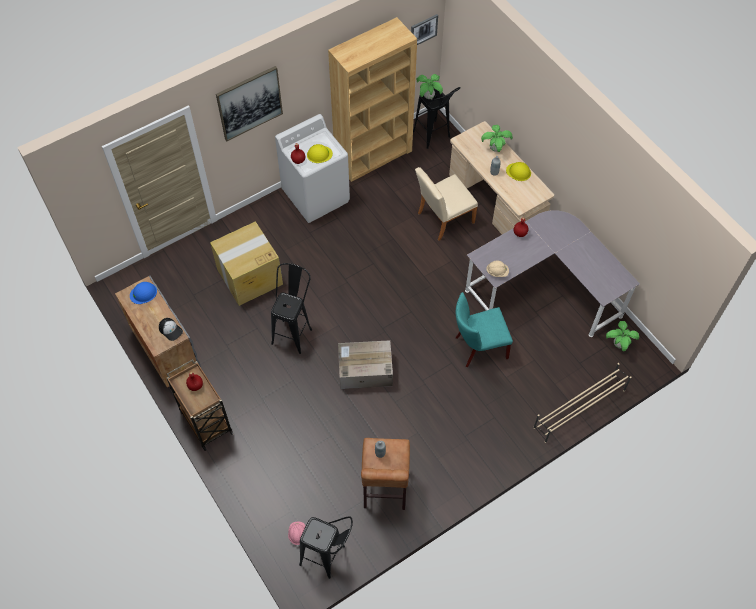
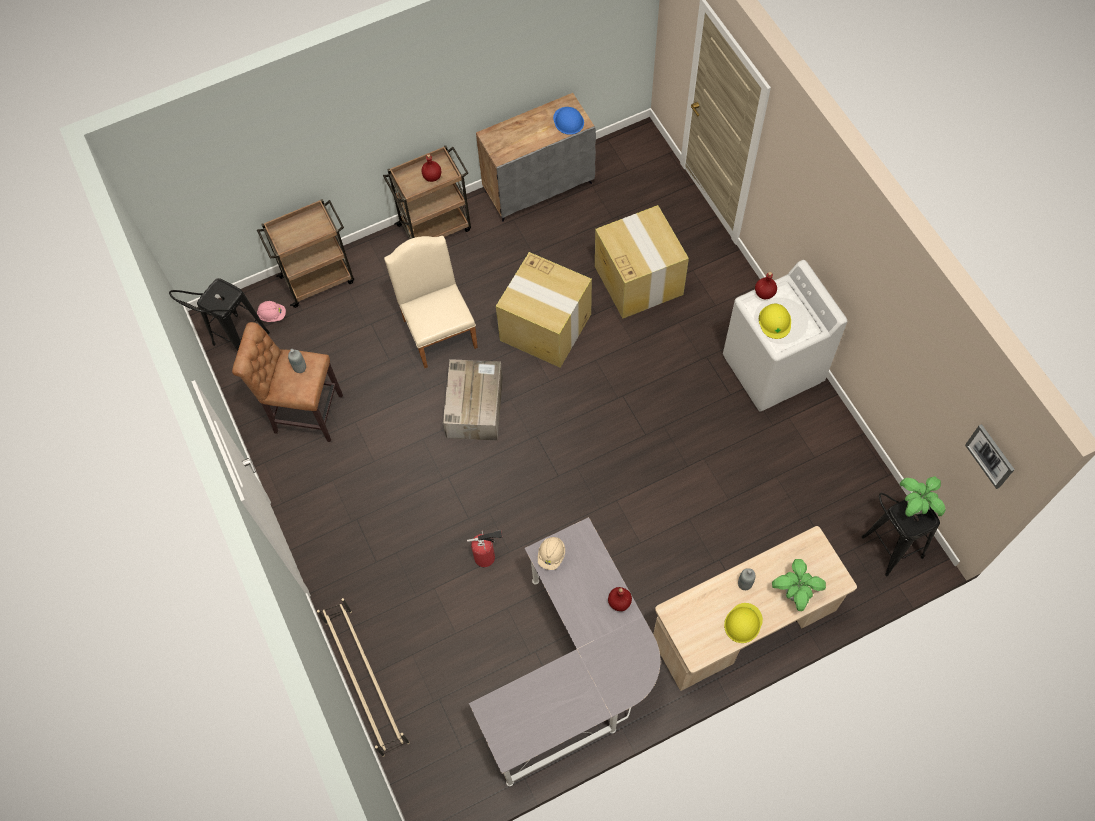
camera: 100 degrees right, 5 degrees up
cap [159,318,183,341] -> none
picture [216,66,283,141] -> none
black stool [271,263,312,354] -> cardboard box [496,252,592,368]
brown bookcase [328,17,417,182] -> none
beige chair [415,167,478,241] -> beige chair moved to [384,236,478,368]
turquoise chair [456,292,513,367] -> fire extinguisher [467,530,502,567]
potted plant [606,321,639,351] -> none
none -> brown cart [257,199,354,308]

